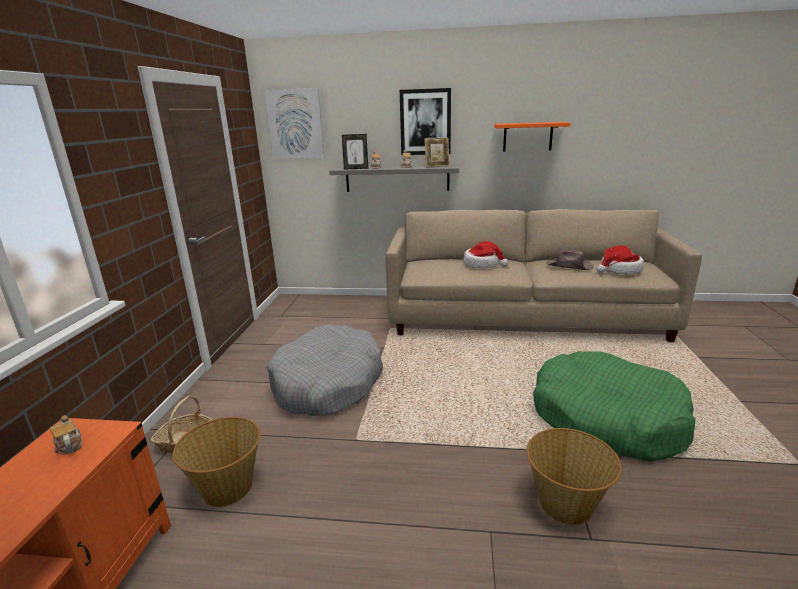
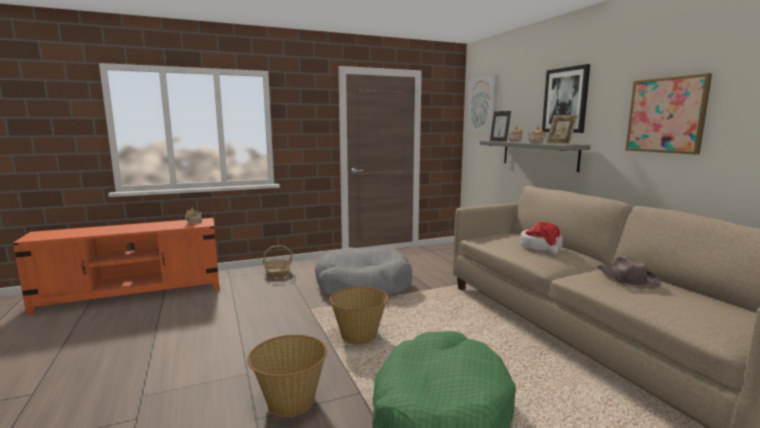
camera: 60 degrees right, 10 degrees down
basket [173,417,261,507] -> basket moved to [330,287,389,344]
orange shelf [494,122,571,152] -> picture [626,73,712,154]
hat [596,246,644,274] -> none

